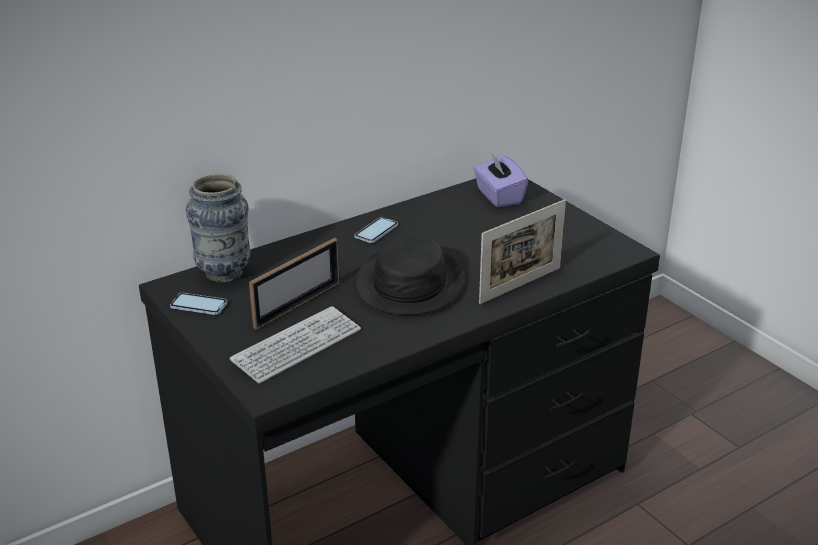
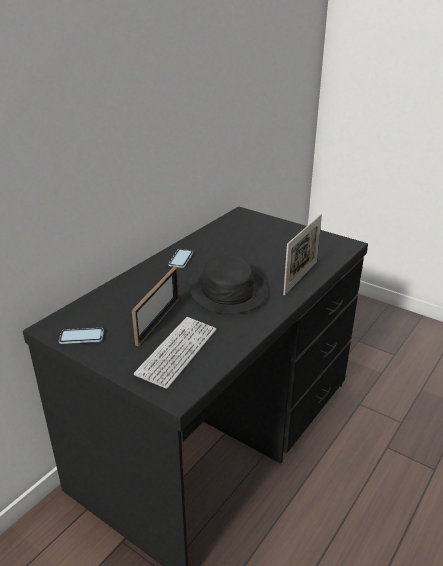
camera: 20 degrees left, 0 degrees up
vase [186,174,251,282] -> none
purple tissue box [473,152,528,207] -> none

